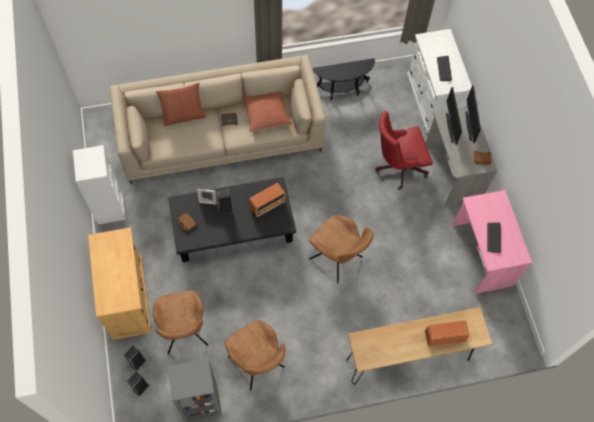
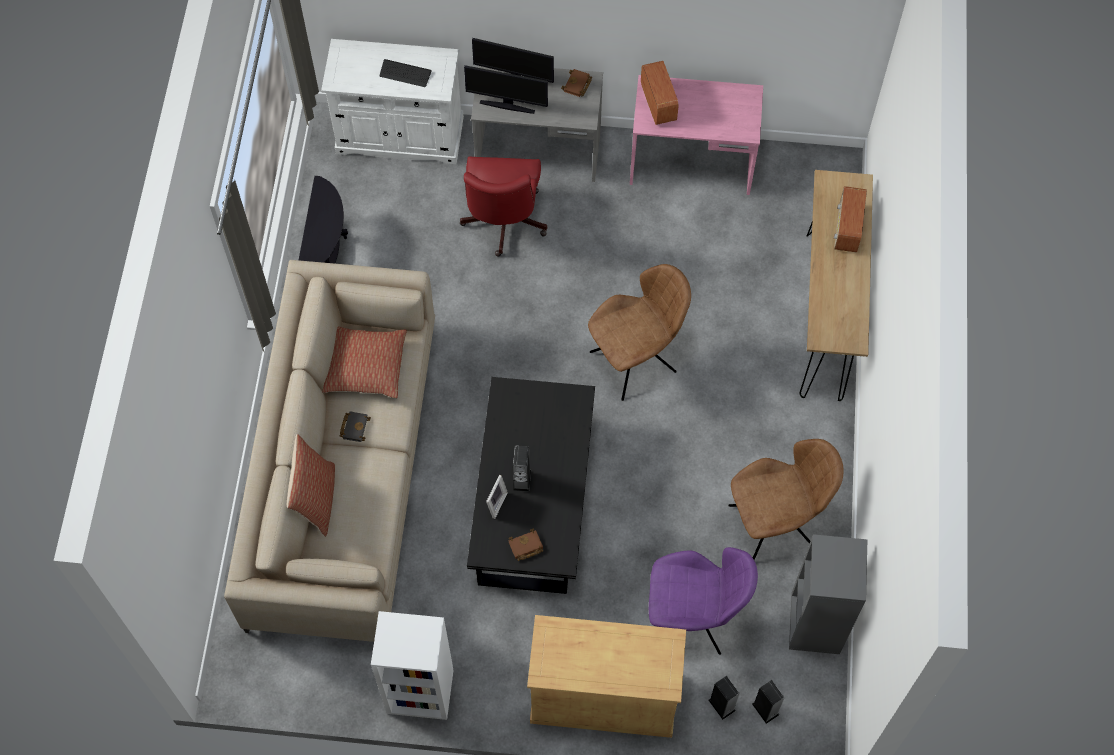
camera: 70 degrees left, 0 degrees up
brown chair [153,291,208,354] -> purple chair [649,547,758,655]
radio [249,183,286,217] -> radio moved to [641,61,679,125]
keyboard [487,223,501,253] -> none

